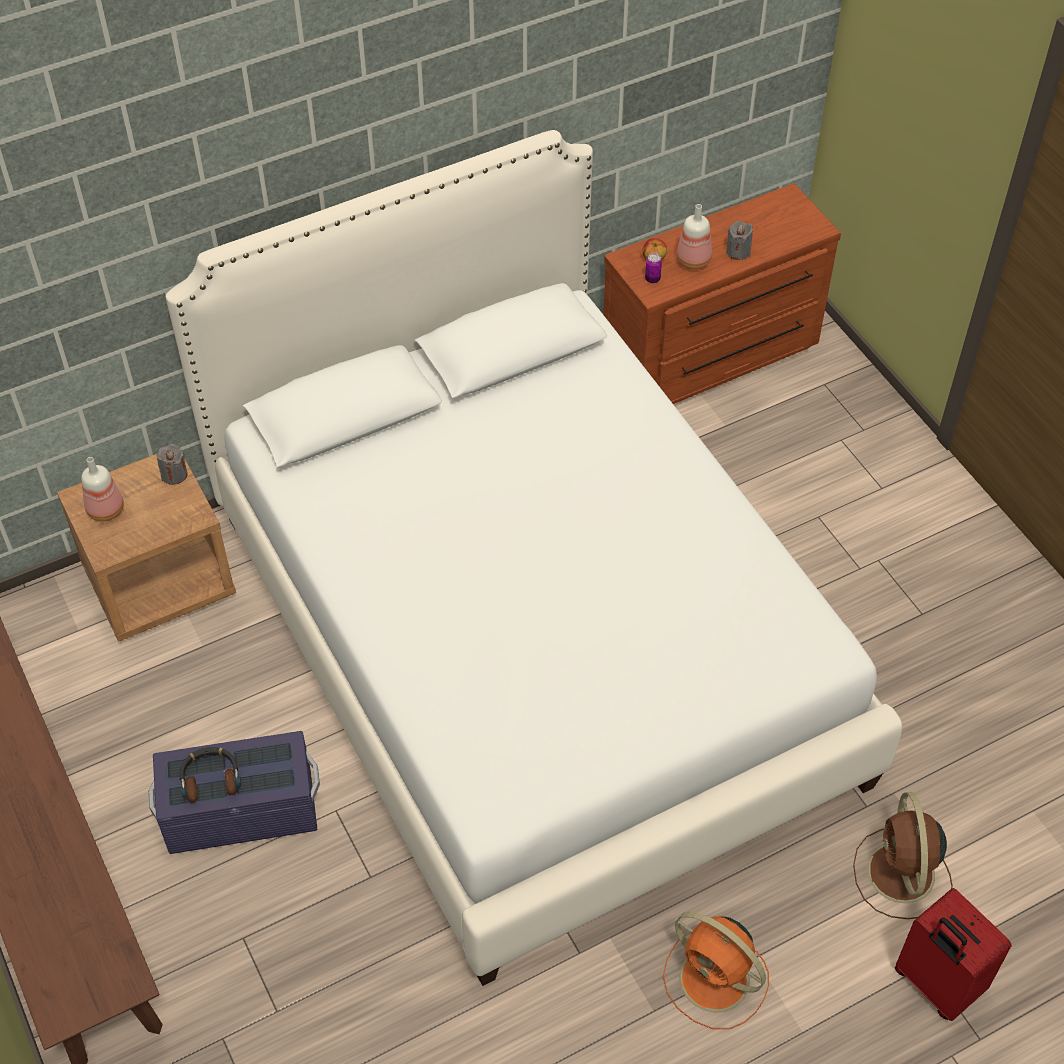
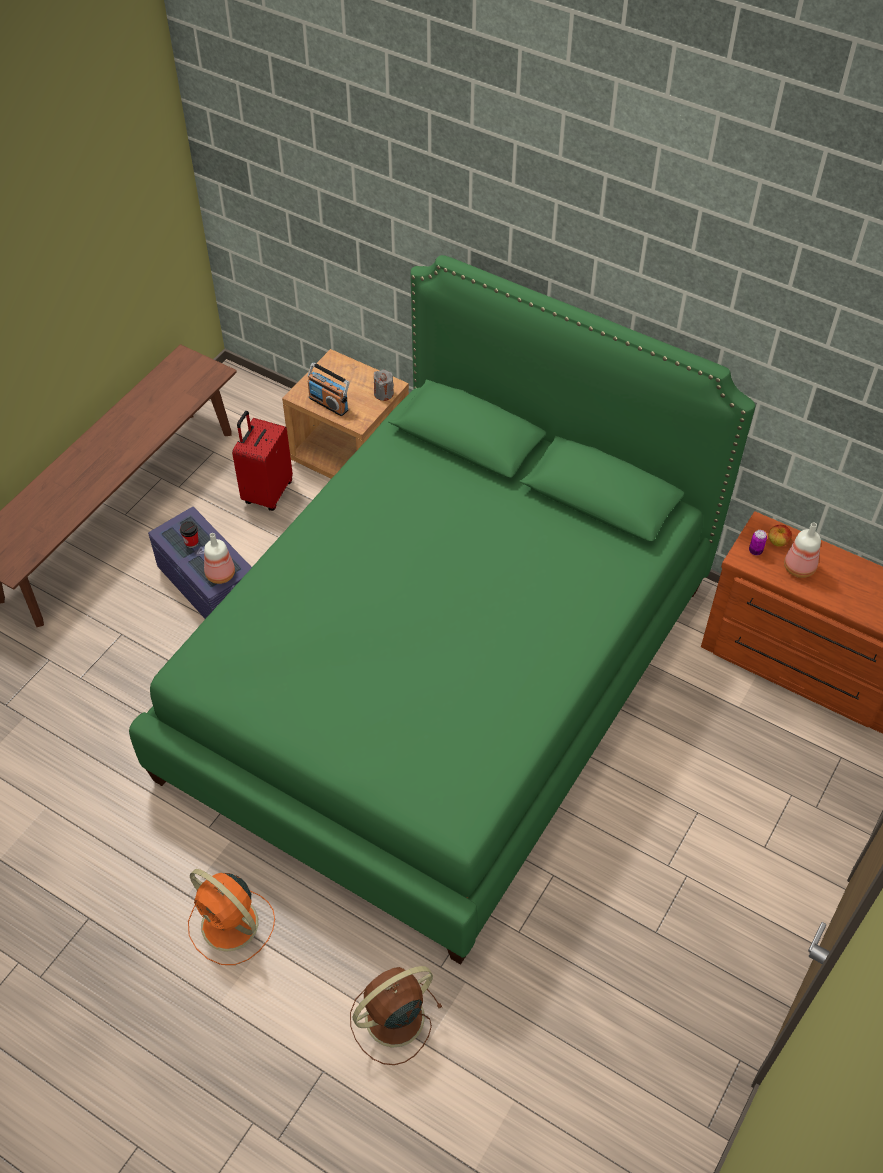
camera: 60 degrees right, 0 degrees up
bottle [81,457,124,522] -> bottle moved to [204,533,235,584]
white bed [166,130,902,986] -> green bed [129,255,756,965]
headphones [179,747,241,803] -> cup [180,521,199,548]
orange fan [663,911,769,1029] -> orange fan turned 60 degrees counterclockwise [188,869,275,965]
grey candle [726,221,753,260] -> none
red suitcase [895,888,1012,1021] -> red suitcase moved to [232,411,293,511]
none -> radio [308,363,350,416]

